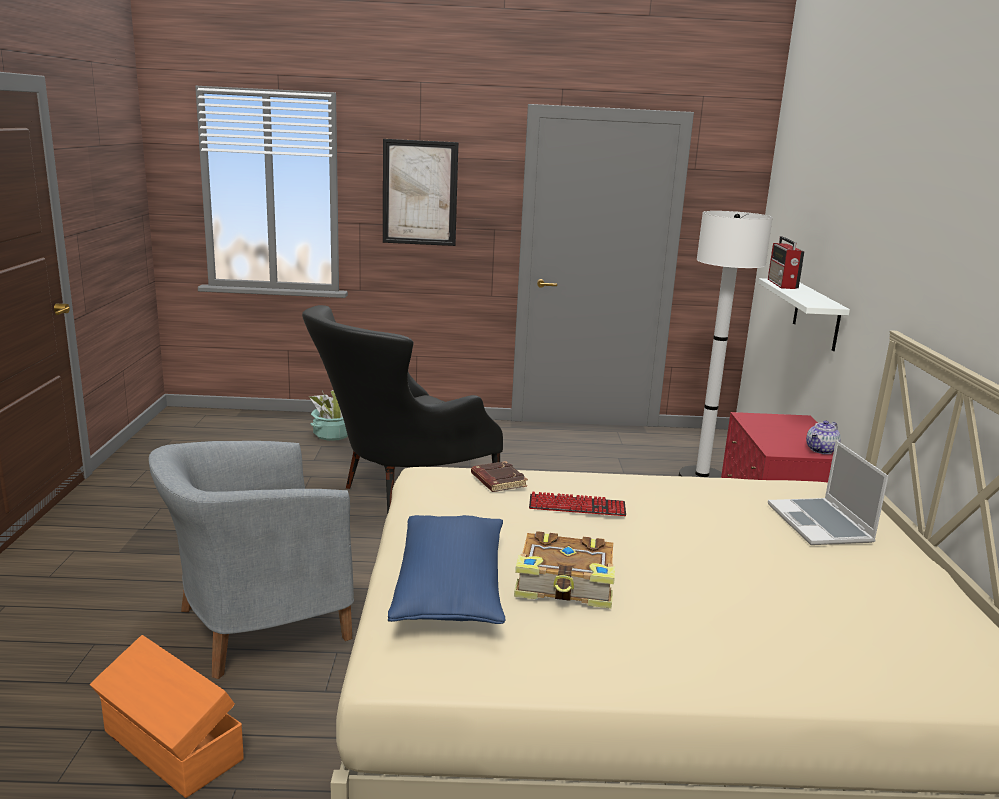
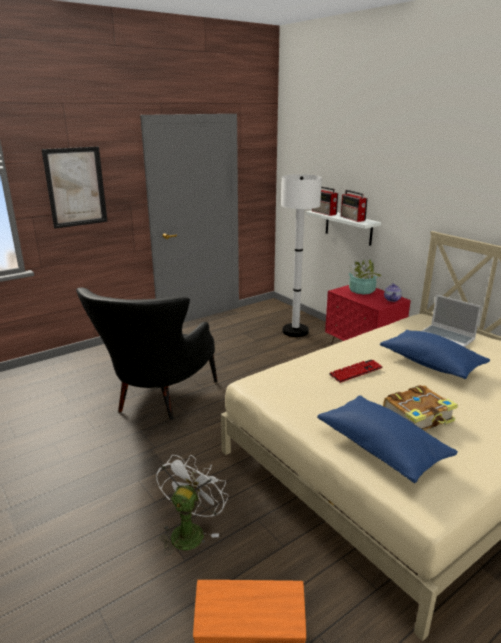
camera: 35 degrees left, 5 degrees up
grey armchair [149,441,354,679] -> white fan [156,455,228,555]
potted plant [309,390,348,441] -> potted plant moved to [349,259,383,295]
brown book [471,461,528,492] -> none
none -> radio [341,190,368,222]
none -> blue pillow [380,330,490,379]

